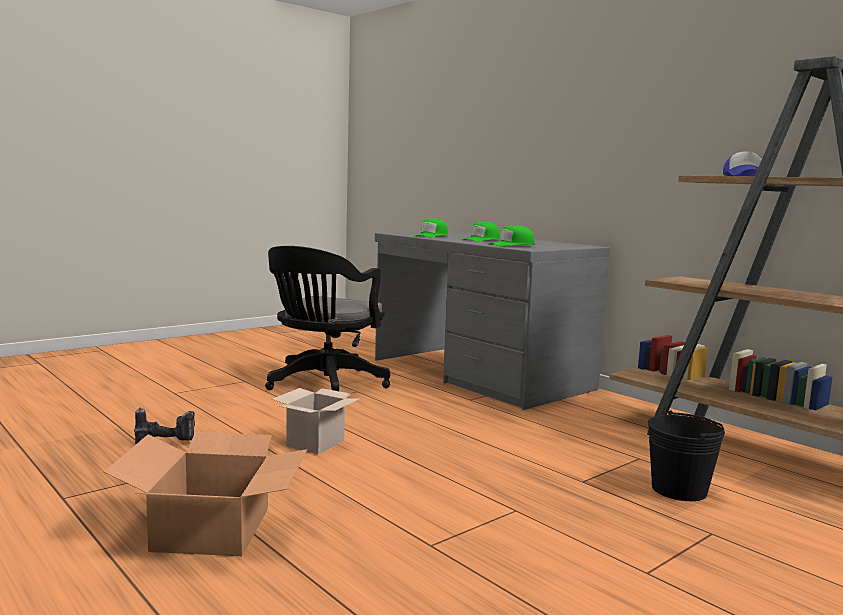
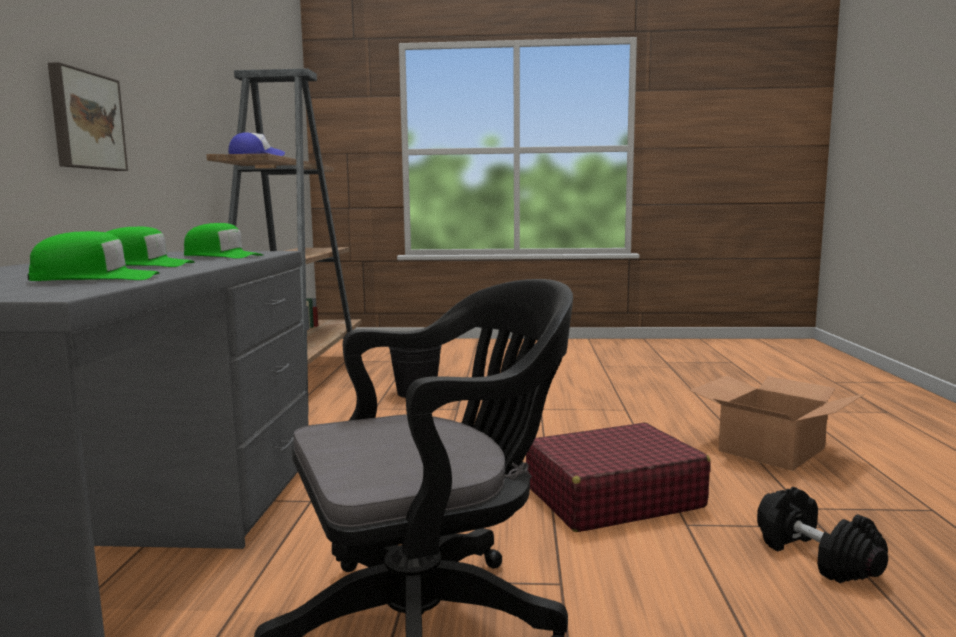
camera: 135 degrees left, 0 degrees up
power drill [134,408,195,444] -> black dumbbell [757,487,888,583]
cardboard box [272,388,360,454] -> red suitcase [526,422,711,532]
none -> picture [48,62,128,171]

